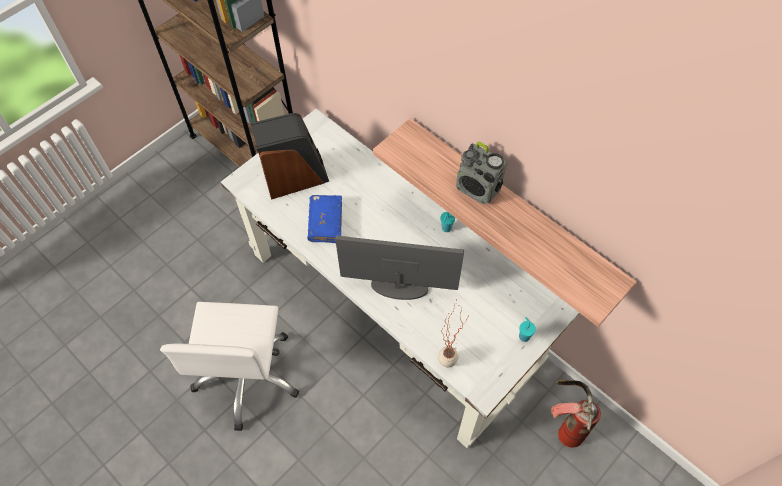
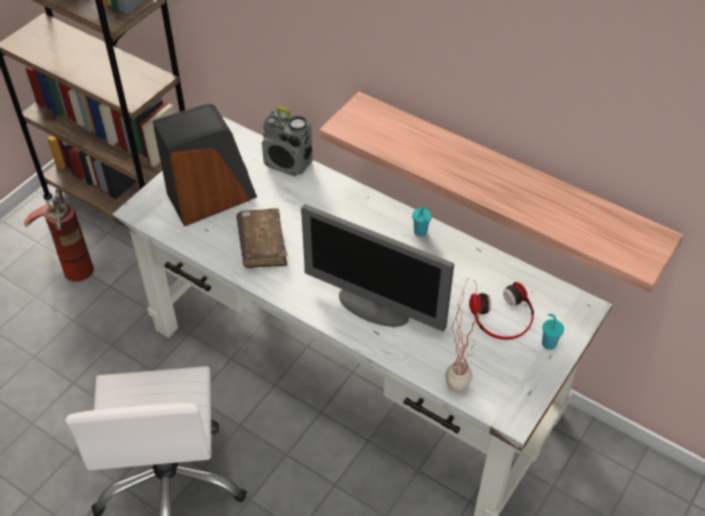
camera: 10 degrees left, 10 degrees down
blue book [307,195,342,243] -> brown book [236,208,287,268]
monitor [335,235,464,300] -> monitor turned 150 degrees counterclockwise [301,204,454,331]
radio [456,142,507,204] -> radio moved to [262,107,313,176]
fire extinguisher [551,380,601,448] -> fire extinguisher moved to [24,188,94,282]
none -> headphones [469,282,534,340]

